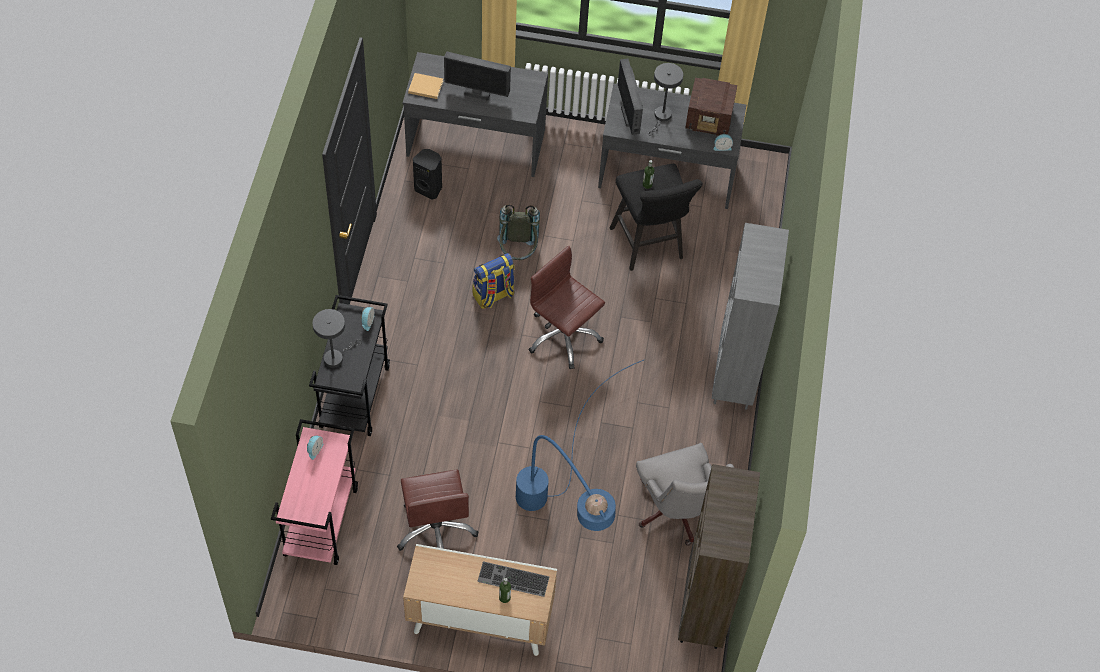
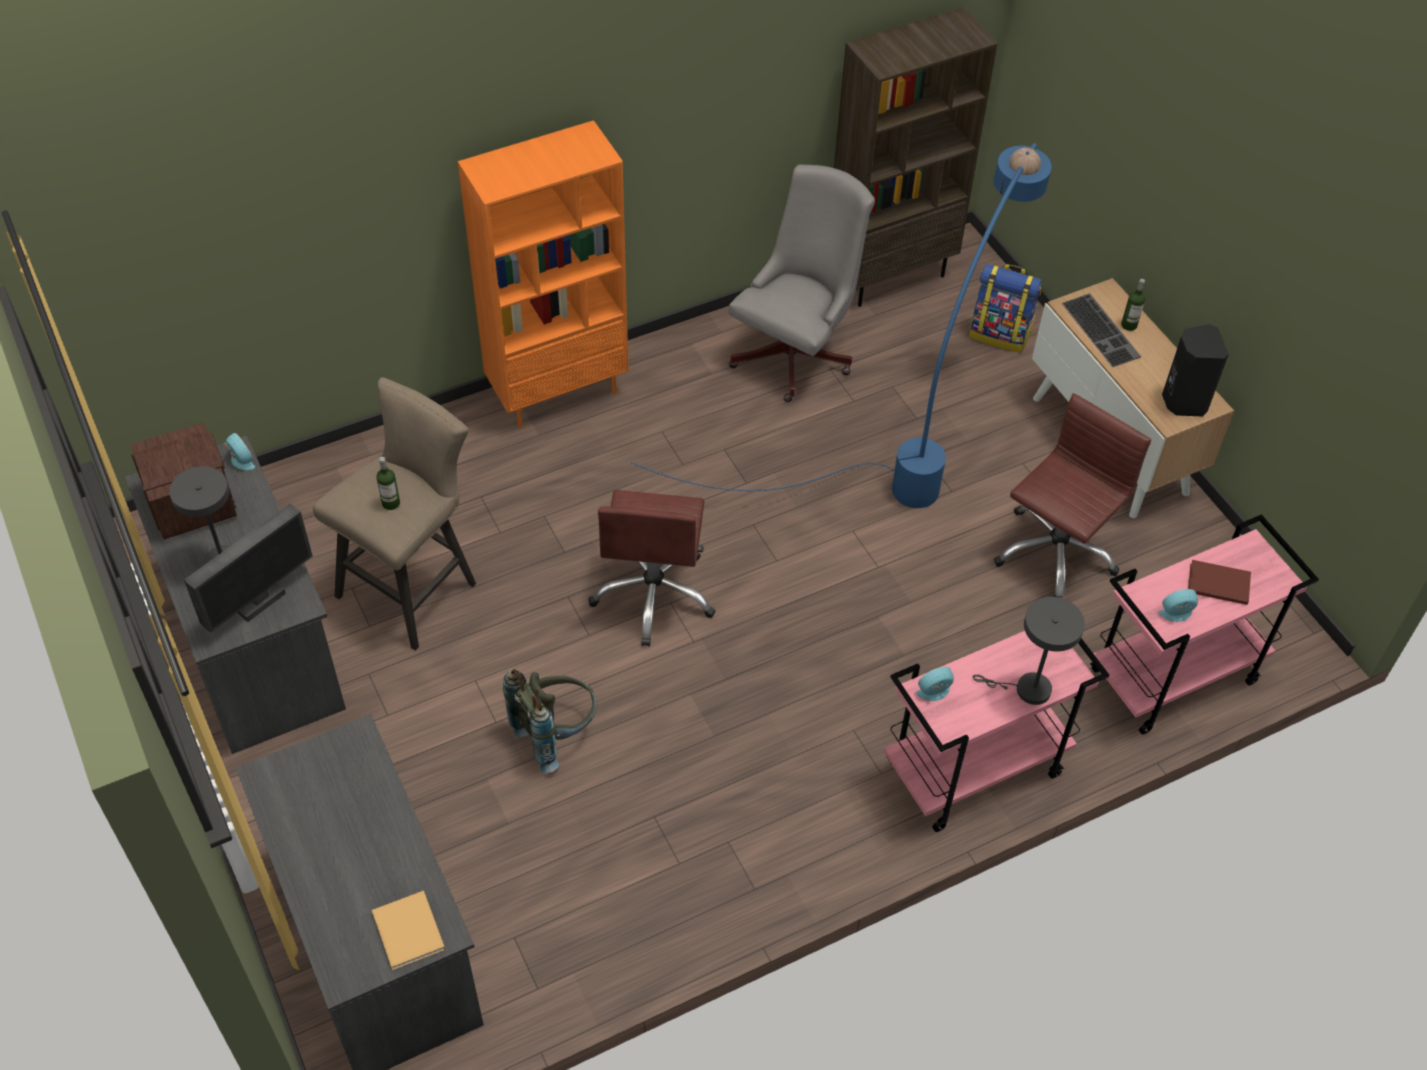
camera: 125 degrees left, 5 degrees down
black cart [309,295,390,436] -> pink cart [884,631,1109,832]
black speaker [413,149,442,200] -> black speaker moved to [1162,324,1229,416]
monitor [444,51,511,101] -> none
backpack [472,253,515,309] -> backpack moved to [969,264,1041,352]
black stool [610,164,703,271] -> beige stool [313,377,476,651]
grey bookcase [712,223,789,410] -> orange bookcase [458,120,629,429]
none -> brown book [1188,560,1251,605]

